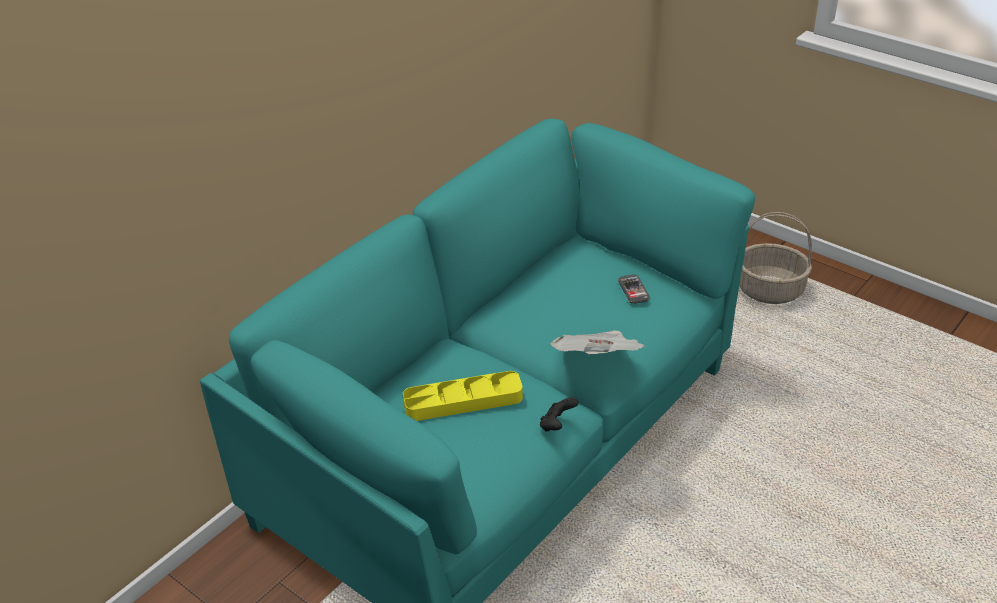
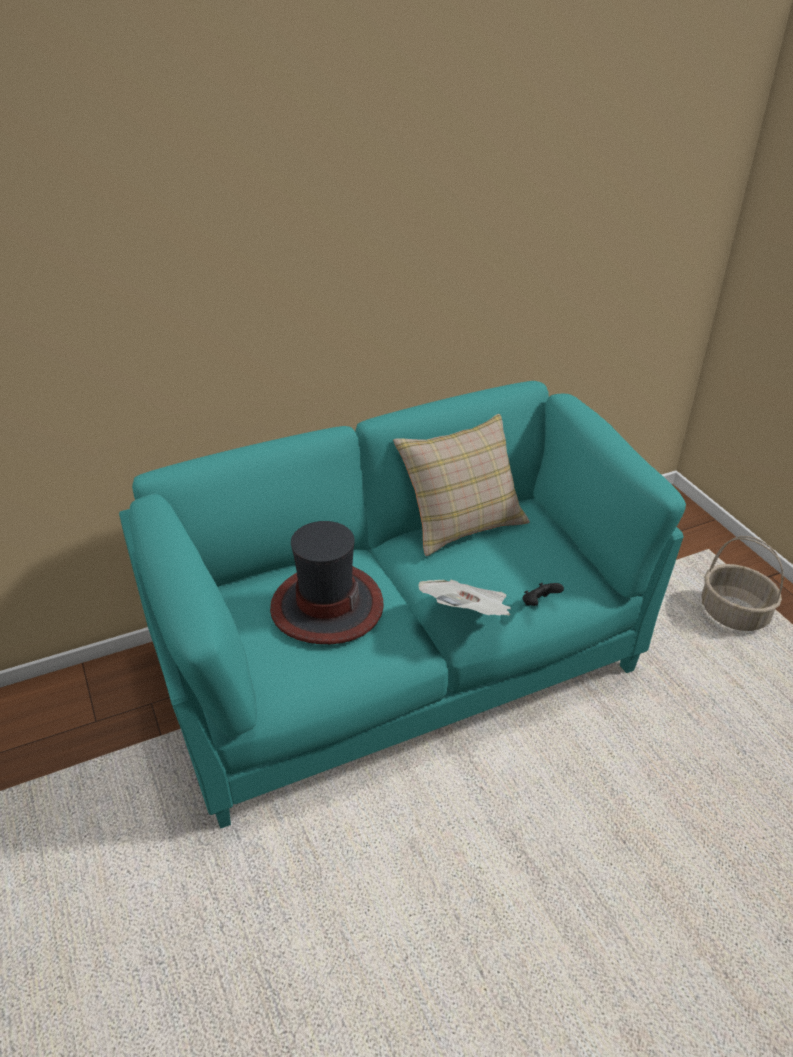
camera: 25 degrees right, 0 degrees up
yellow tray [403,371,523,421] -> hat [270,521,384,644]
black game controller [540,397,579,431] -> black game controller moved to [522,583,564,606]
phone [618,274,650,304] -> none
none -> beige pillow [393,414,530,556]

